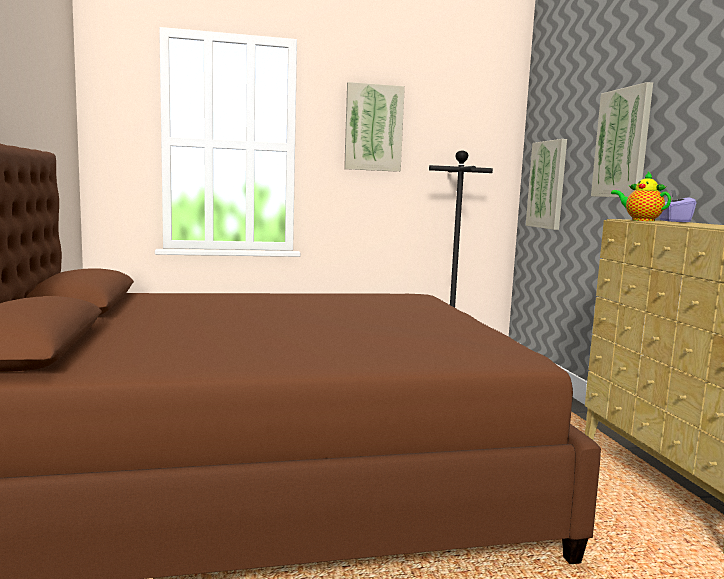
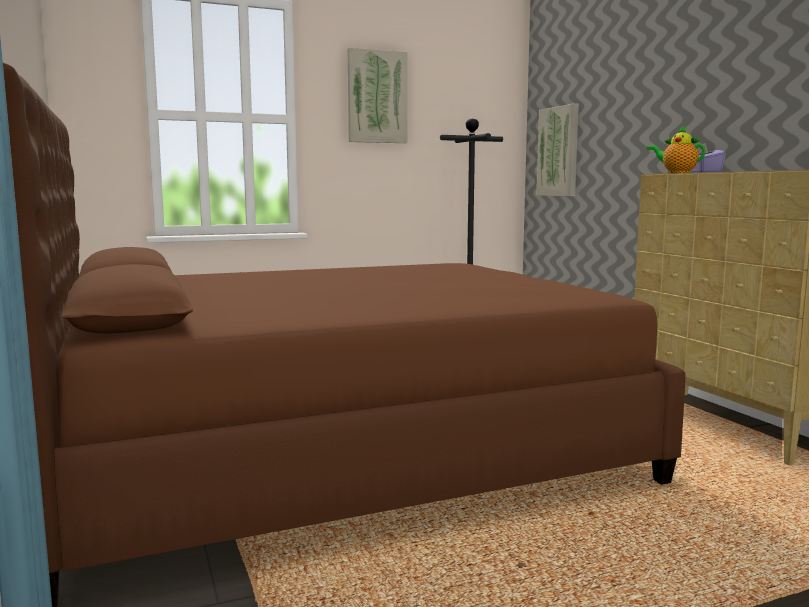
camera: 10 degrees left, 0 degrees up
picture [591,82,653,197] -> none

